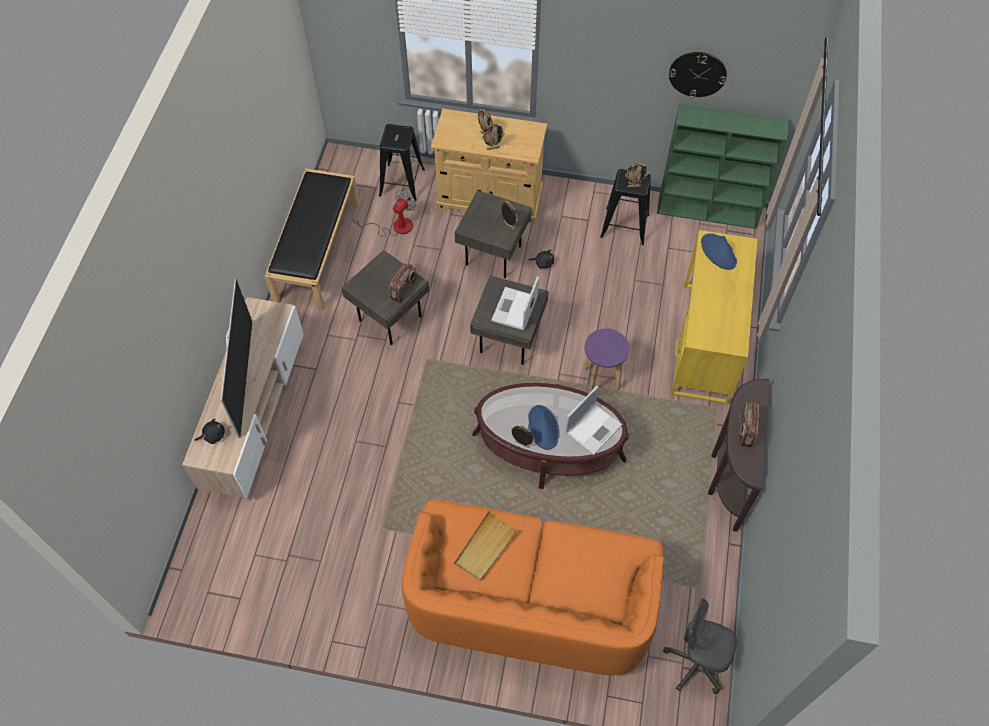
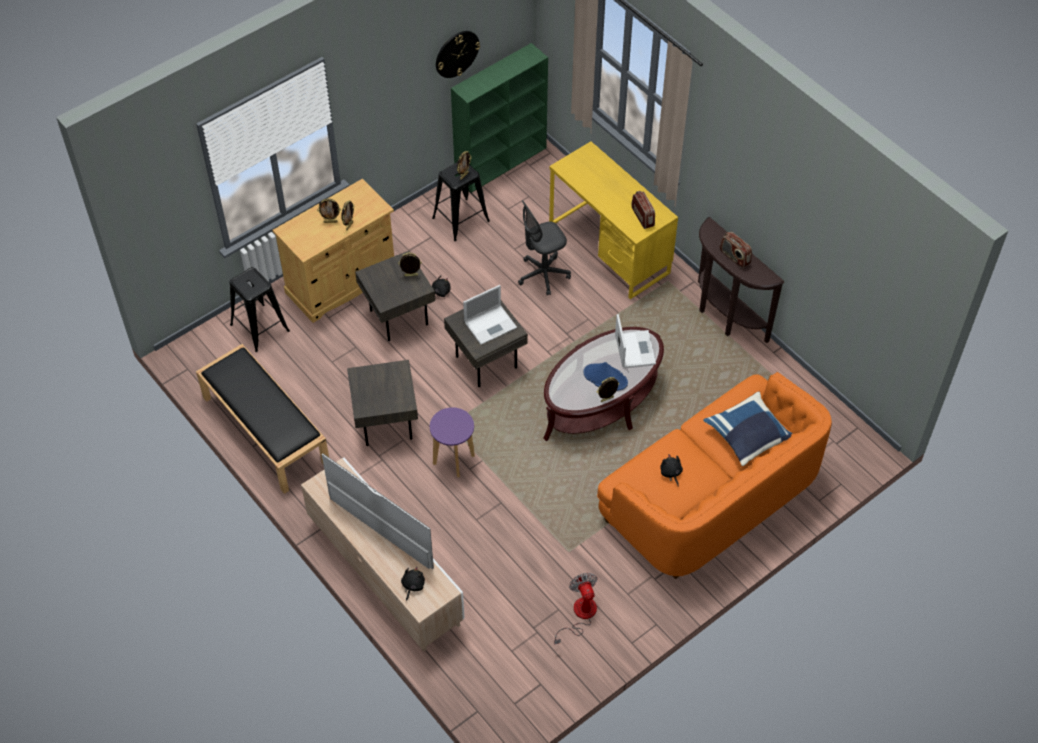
camera: 50 degrees left, 5 degrees down
fan [353,190,416,236] -> fan moved to [554,573,598,645]
radio [389,263,417,303] -> radio moved to [631,191,655,229]
beige tray [454,511,519,581] -> black plush toy [660,454,683,486]
laptop [491,277,539,330] -> laptop turned 90 degrees counterclockwise [463,285,517,345]
purple stool [583,329,629,393] -> purple stool moved to [430,407,475,478]
grey office chair [663,598,737,694] -> grey office chair moved to [518,200,571,295]
blue hat [701,233,737,270] -> none
none -> blue pillow [703,391,792,466]

